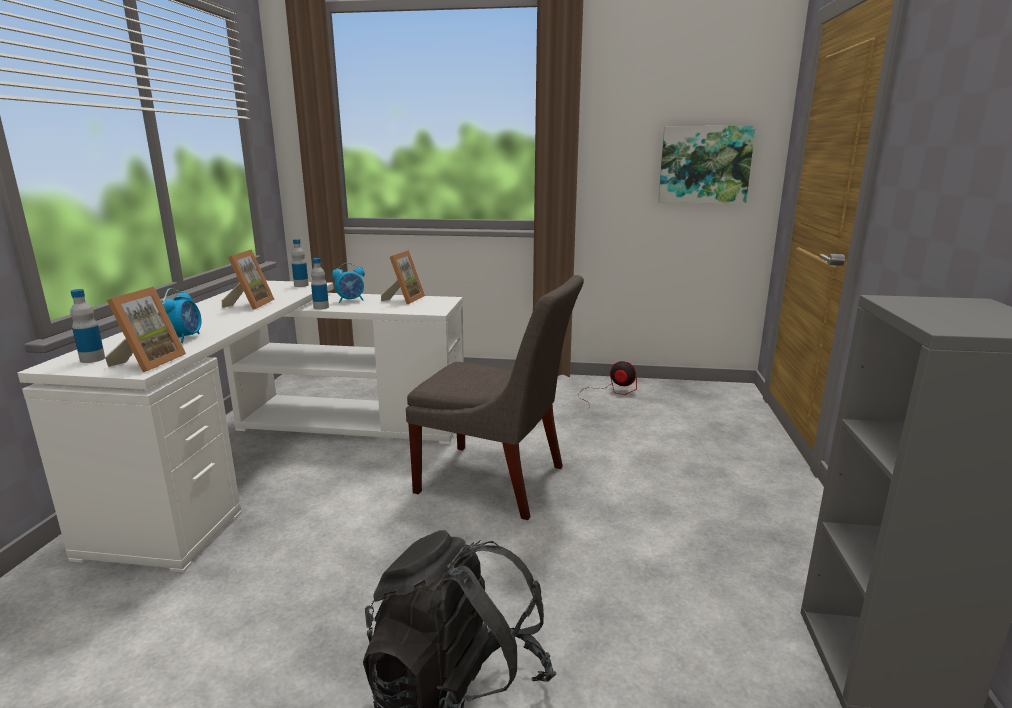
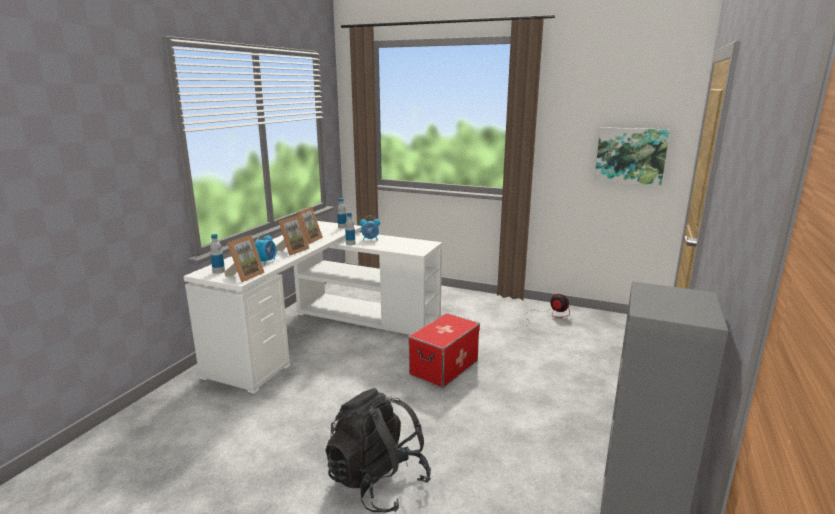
camera: 15 degrees right, 0 degrees up
picture frame [381,250,425,304] -> picture frame moved to [276,215,309,256]
grey chair [406,275,584,520] -> storage box [408,313,480,388]

